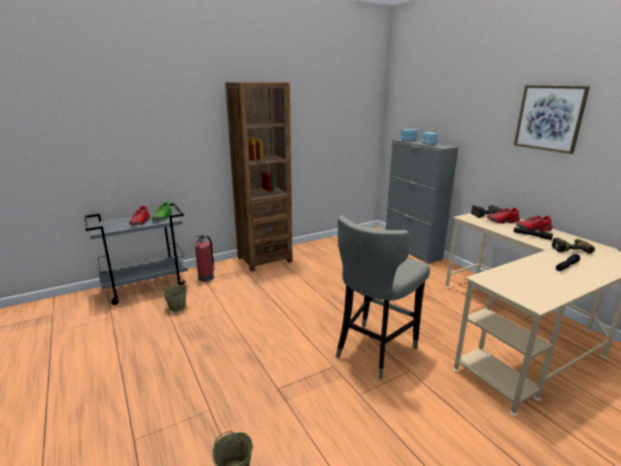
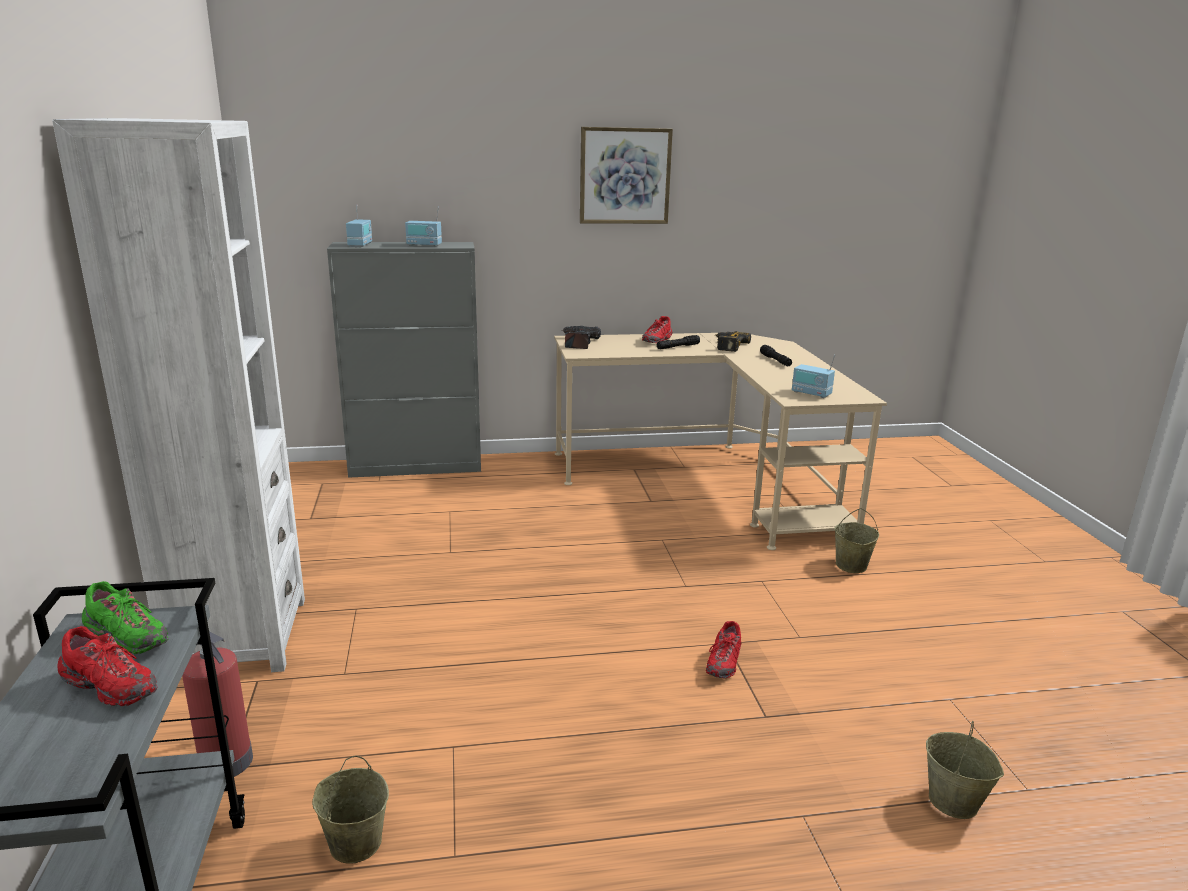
camera: 70 degrees left, 0 degrees up
brown bookcase [225,82,293,272] -> white bookcase [52,118,305,672]
grey stool [336,215,430,379] -> none
red shoe [487,208,520,224] -> red shoe moved to [706,621,741,678]
none -> radio [792,355,835,398]
none -> beige bucket [834,508,879,573]

